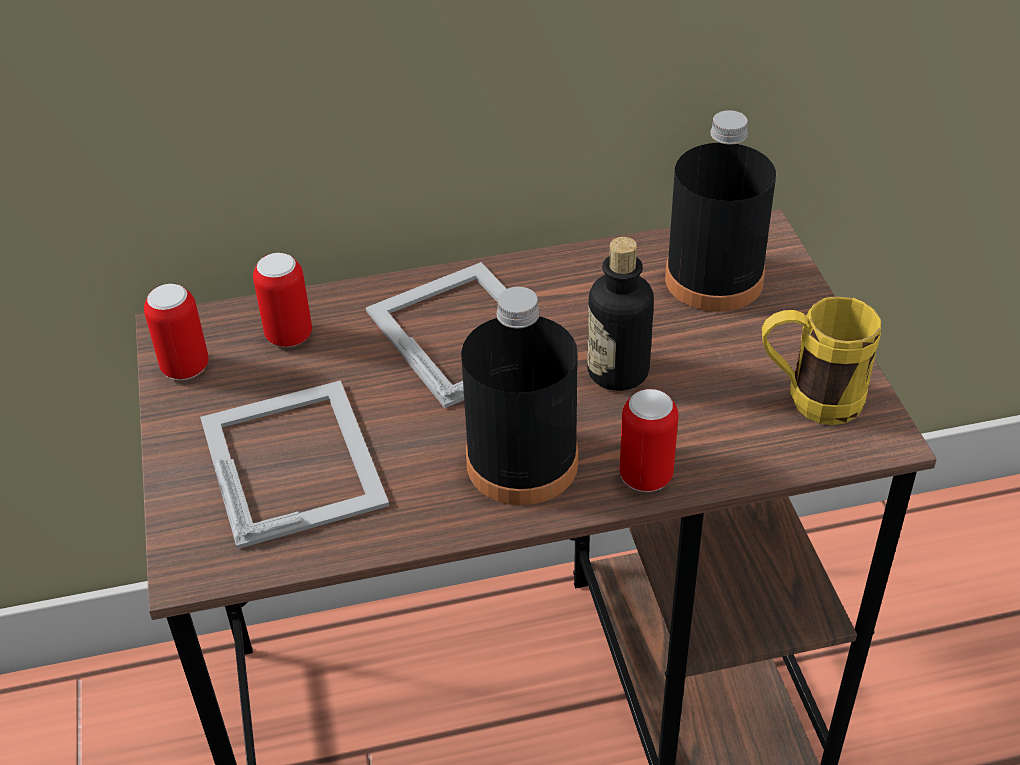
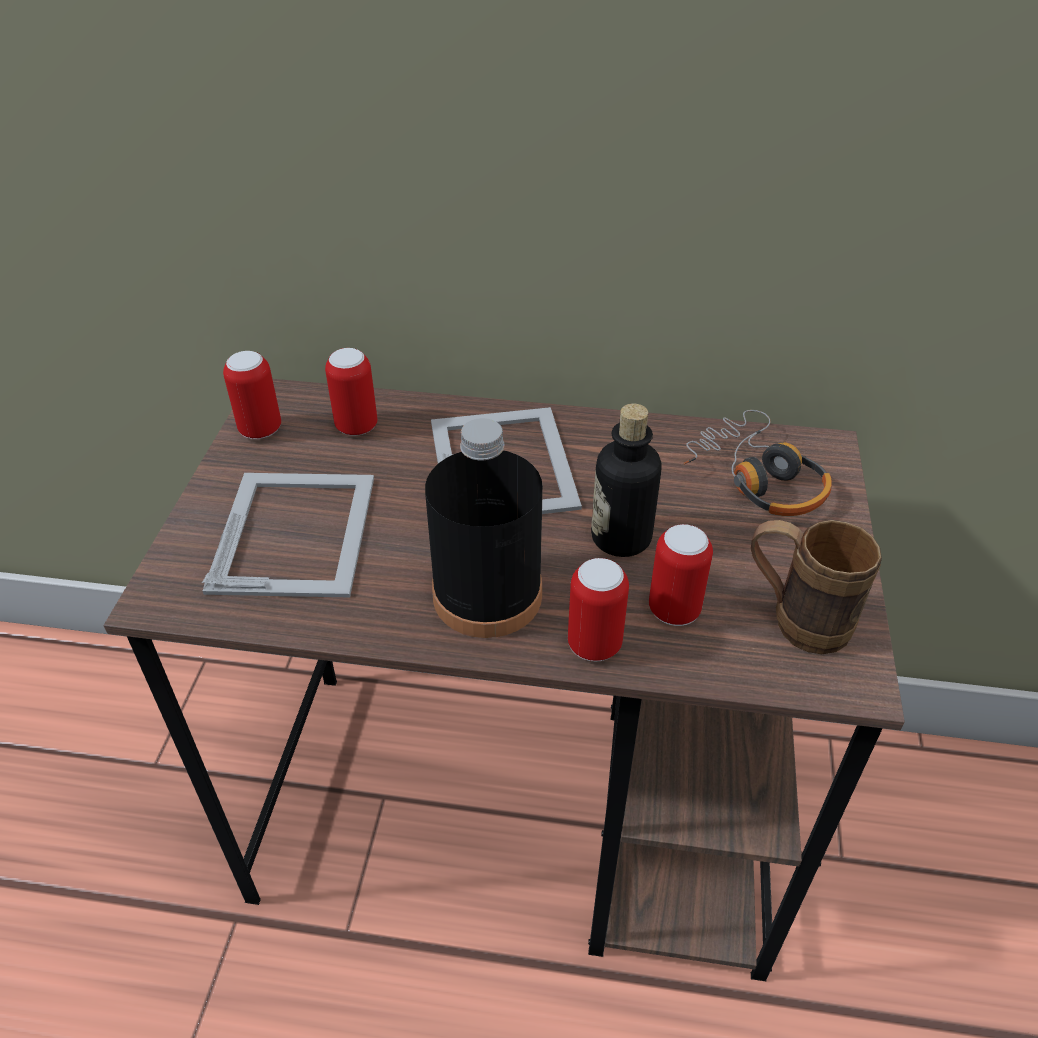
camera: 20 degrees right, 0 degrees up
black bottle [665,110,776,312] -> headphones [683,410,832,516]
yellow mug [762,296,881,425] -> brown mug [751,520,882,654]
none -> can [649,524,713,626]

